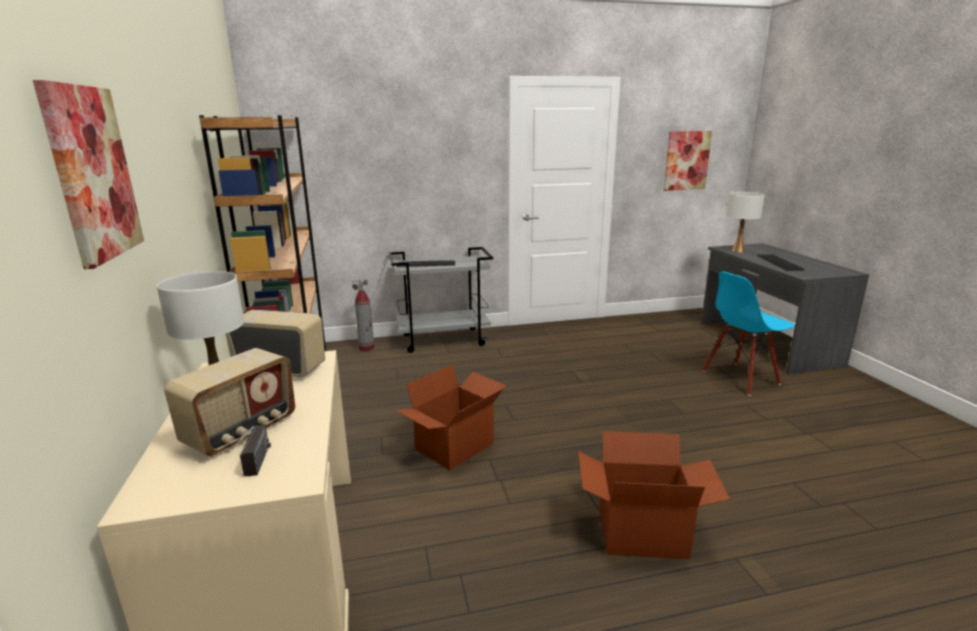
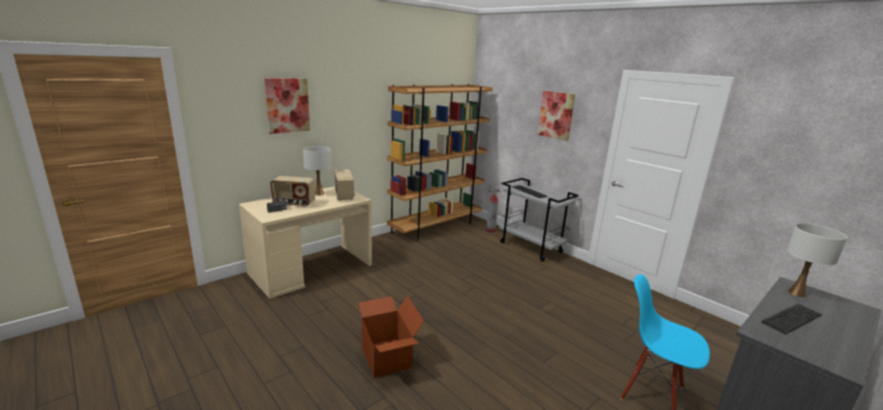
camera: 60 degrees right, 0 degrees up
cardboard box [395,364,506,470] -> none
picture [664,131,712,191] -> picture moved to [537,91,575,141]

